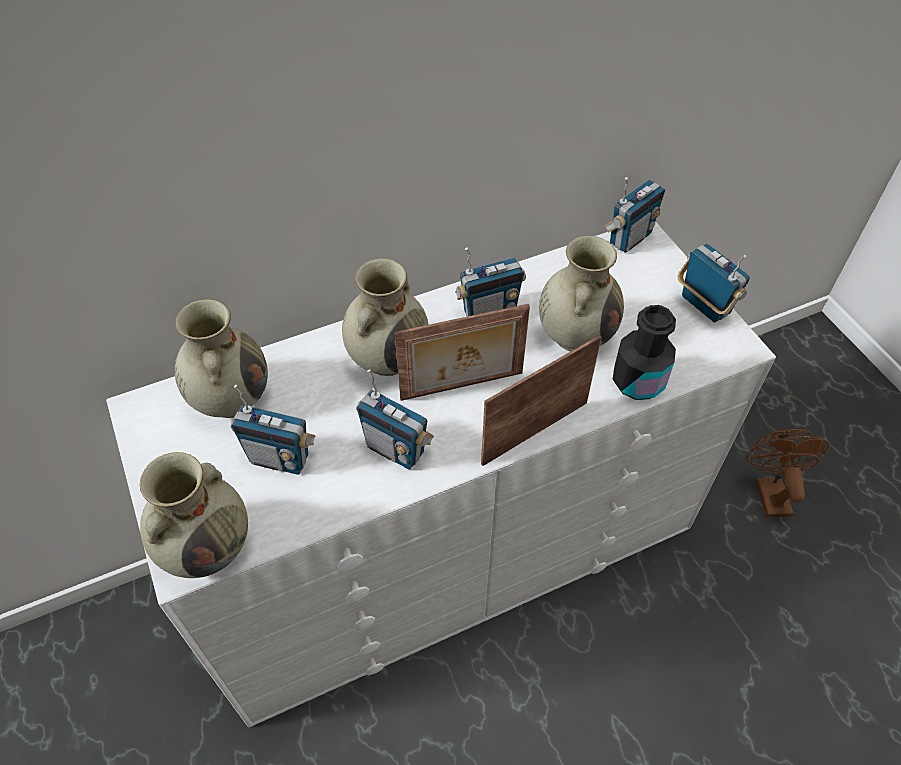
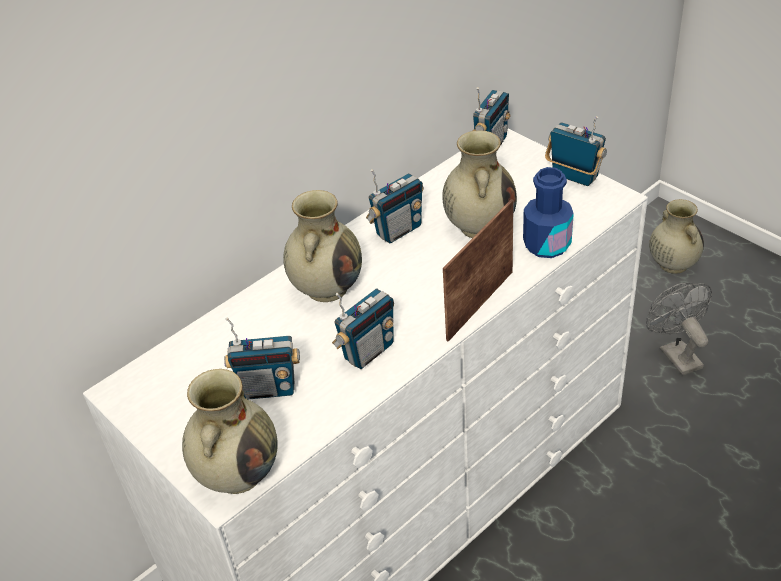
camera: 15 degrees left, 10 degrees down
beige vase [175,299,268,418] -> beige vase moved to [649,199,704,274]
radio [356,370,434,470] -> radio turned 60 degrees counterclockwise [332,288,394,369]
picture frame [395,304,530,401] -> none
black bottle [613,305,676,400] -> blue bottle [523,167,574,258]
brown fan [746,429,829,517] -> grey fan [646,282,712,376]

